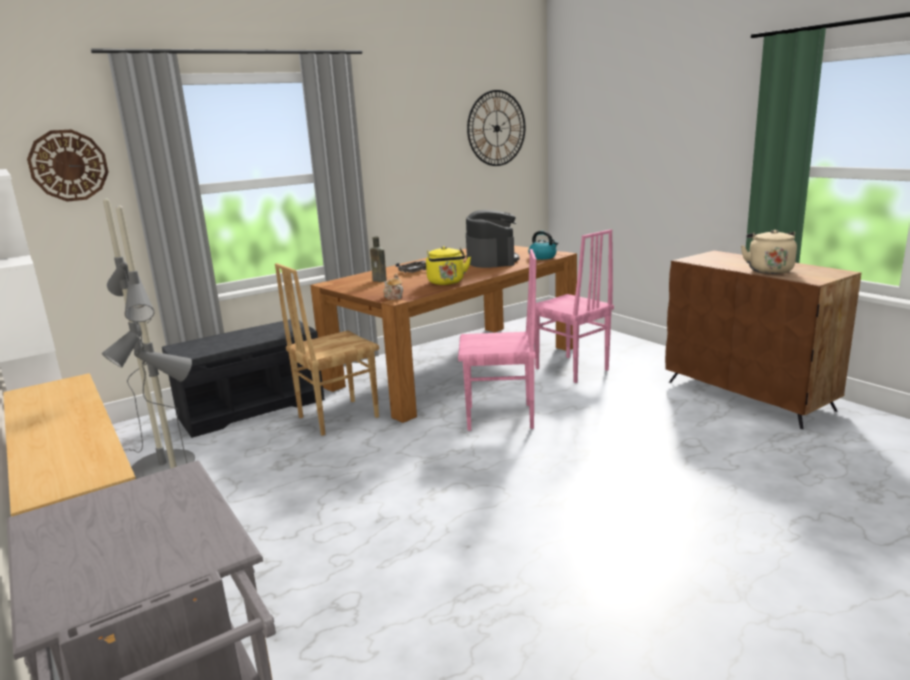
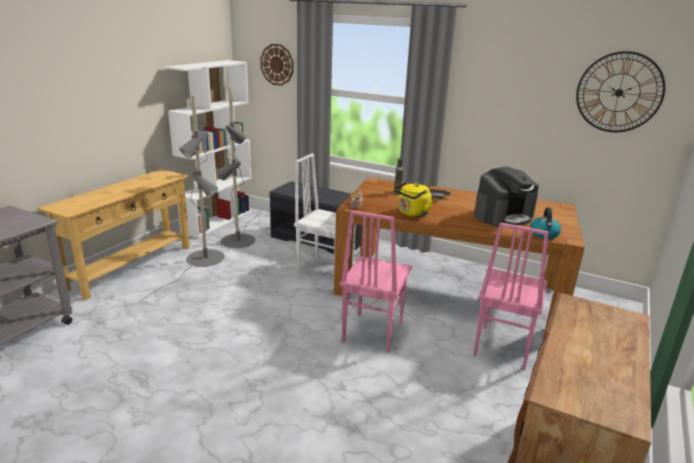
camera: 60 degrees right, 5 degrees up
brown chair [275,263,379,436] -> white chair [294,153,356,273]
pink chair [458,249,536,431] -> pink chair turned 45 degrees clockwise [340,210,412,353]
beige kettle [741,230,797,274] -> none

